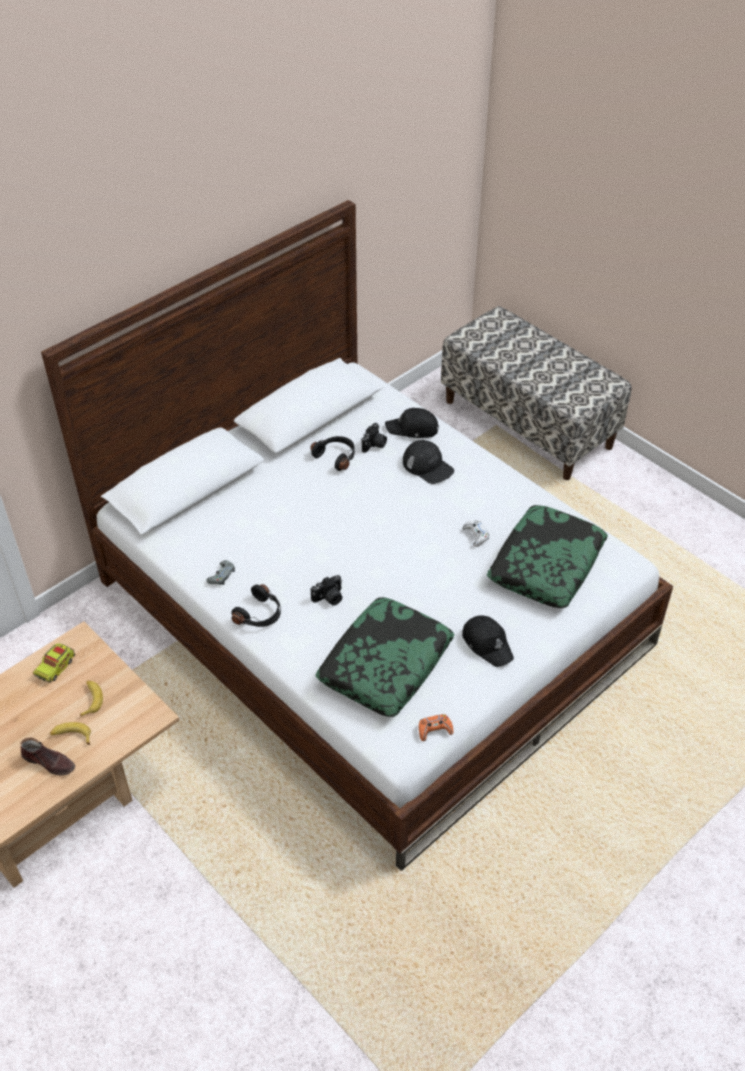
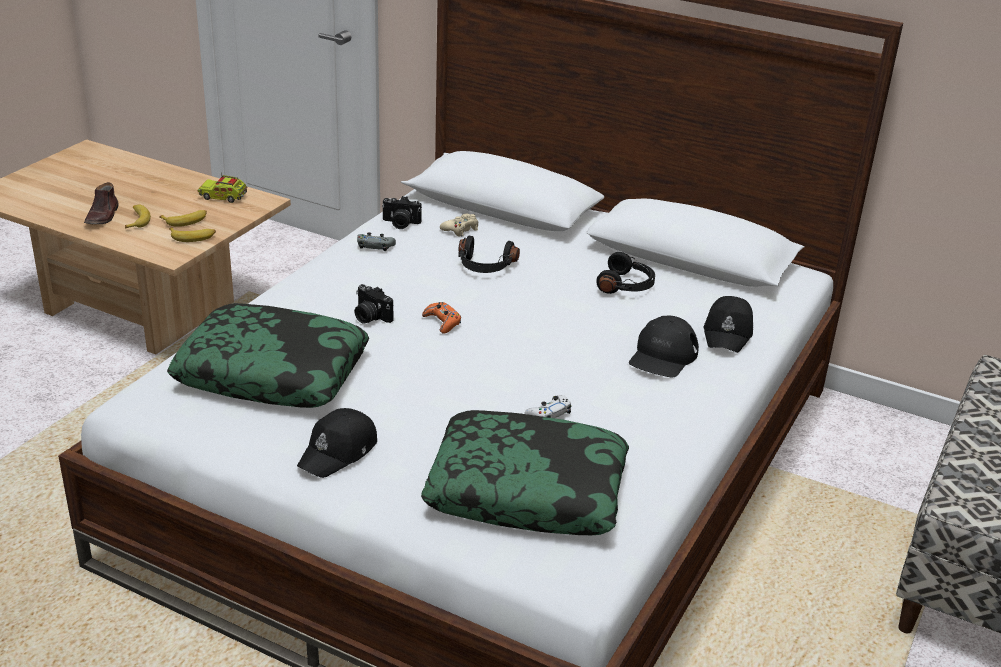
camera: 70 degrees right, 15 degrees down
black headphones [231,584,281,627] -> black headphones moved to [458,236,520,273]
camera [362,423,387,453] -> camera moved to [382,196,422,229]
black cap [385,408,439,438] -> black cap turned 150 degrees counterclockwise [703,296,753,353]
orange game controller [419,714,453,741] -> orange game controller moved to [422,302,461,334]
none -> banana [169,227,216,242]
none -> beige game controller [440,214,478,237]

